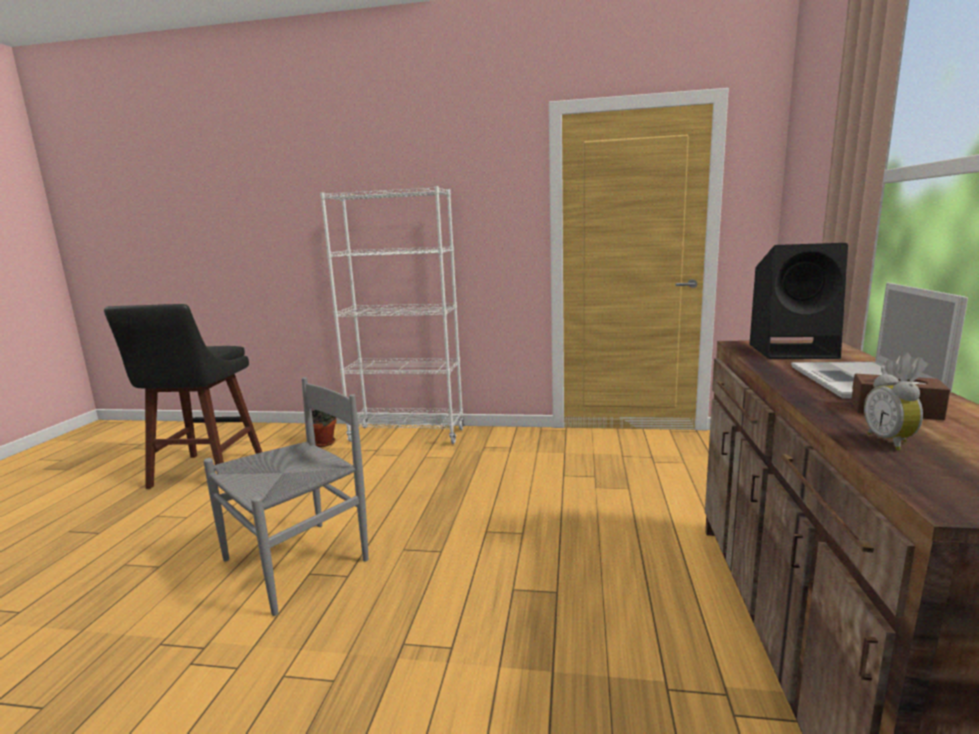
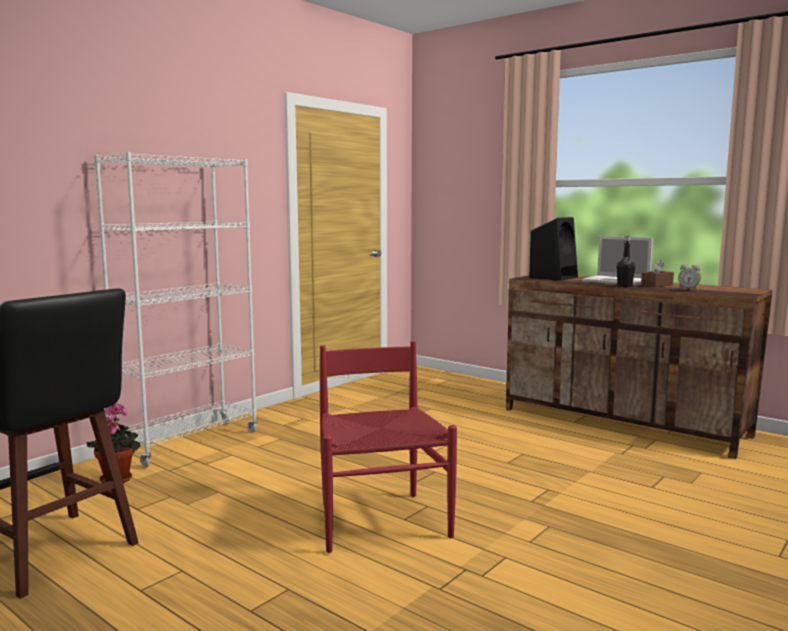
camera: 60 degrees left, 5 degrees down
grey chair [204,377,369,616] -> red chair [320,341,457,553]
none -> black bottle [617,236,635,287]

